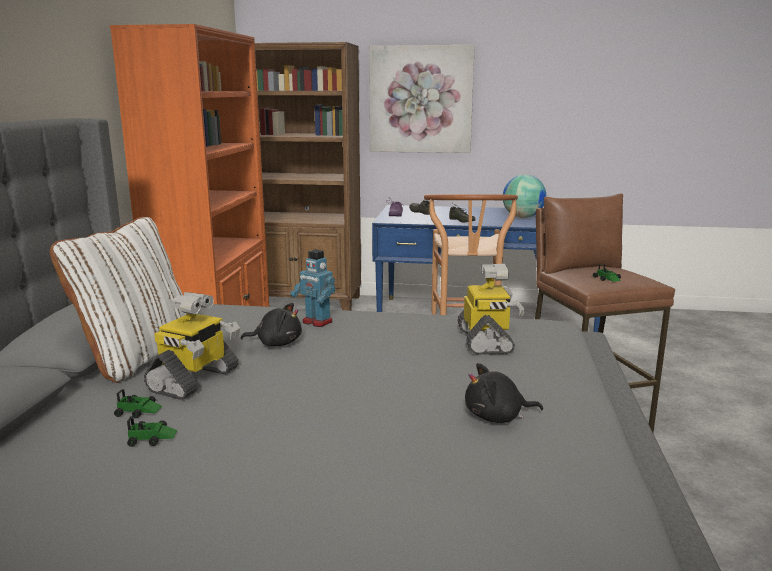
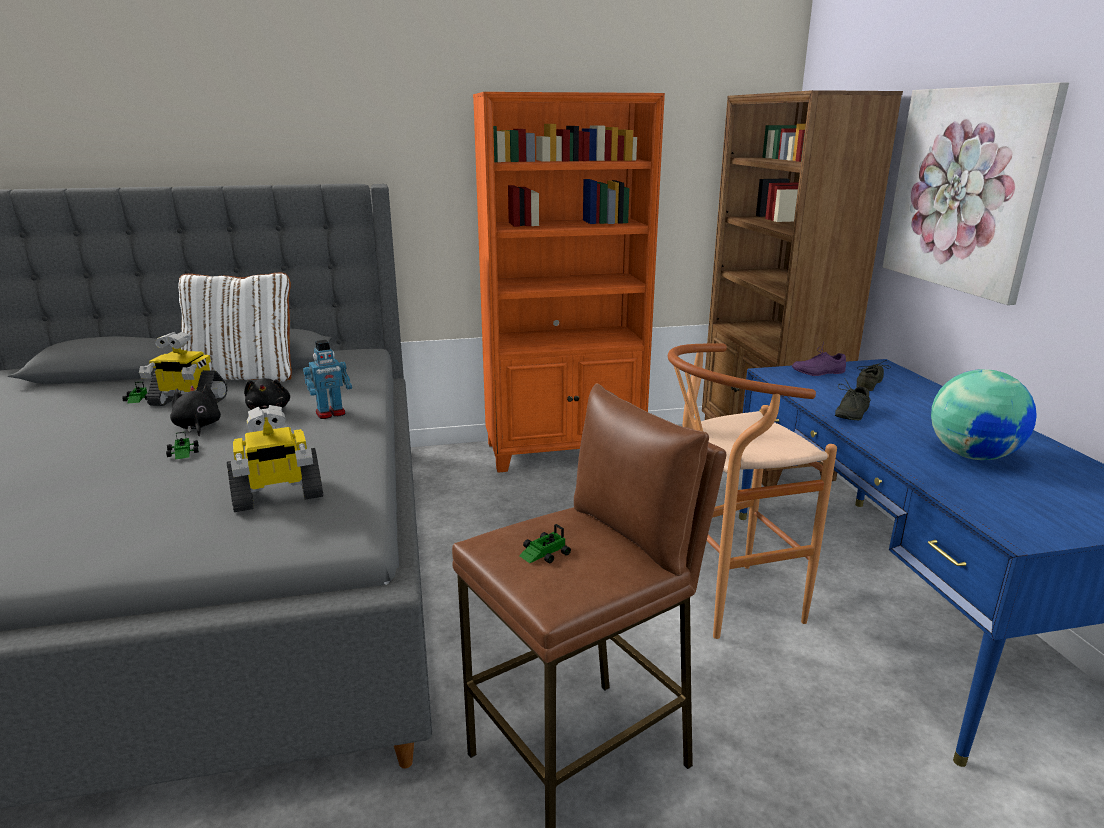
camera: 70 degrees right, 5 degrees up
toy car [127,416,177,447] -> toy car moved to [166,431,199,460]
toy robot [290,249,335,327] -> toy robot turned 135 degrees counterclockwise [303,340,352,419]
black plush toy [465,363,543,423] -> black plush toy moved to [170,384,221,436]

